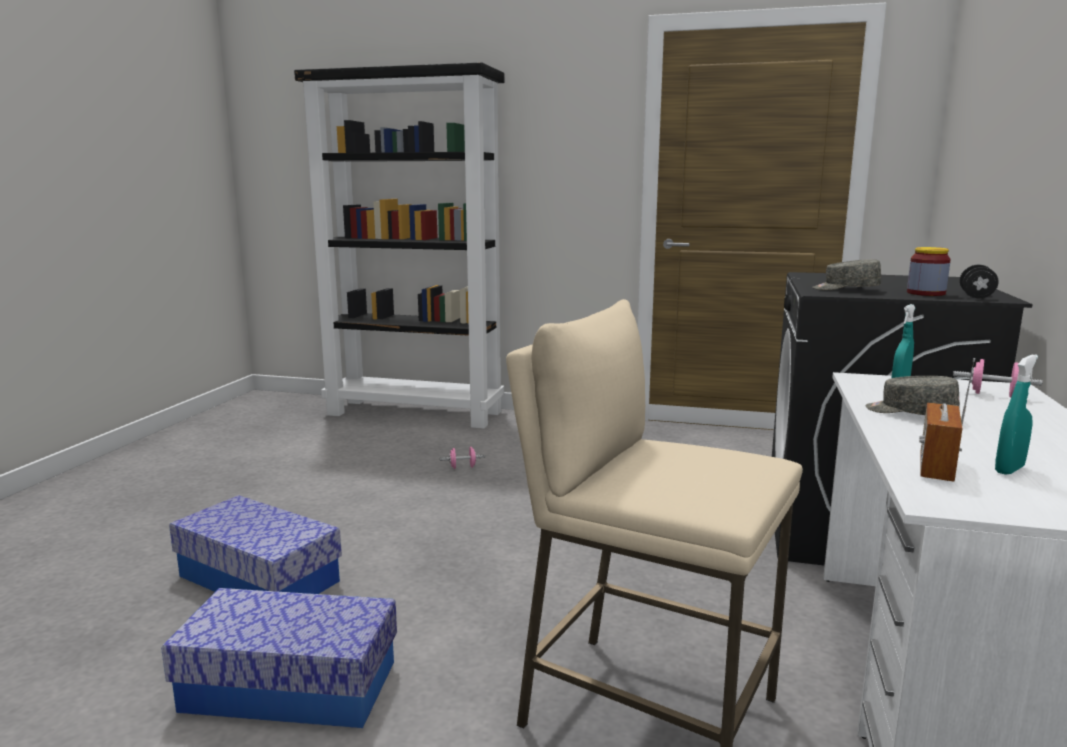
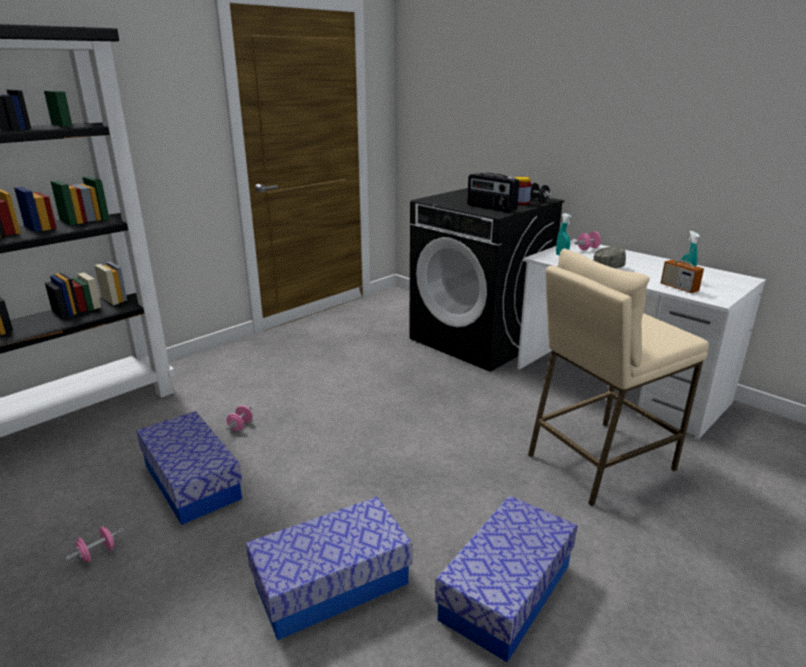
camera: 60 degrees left, 10 degrees up
grey cap [812,259,881,290] -> radio [467,173,519,213]
none -> pink dumbbell [65,526,124,562]
none -> storage box [136,411,242,525]

